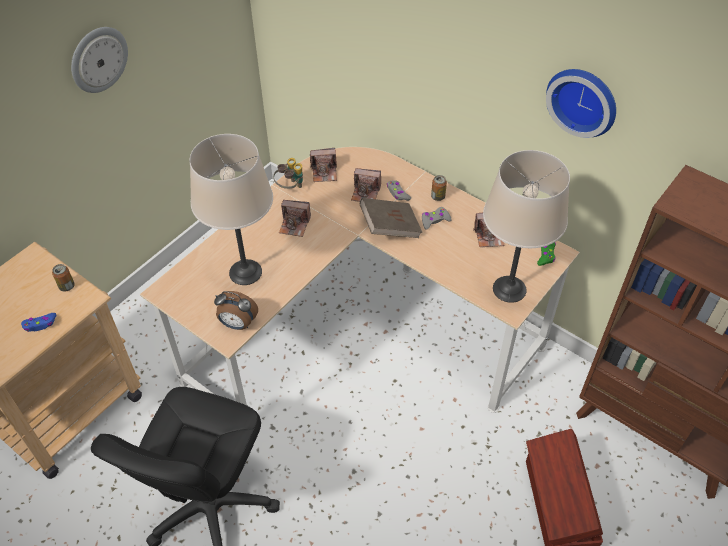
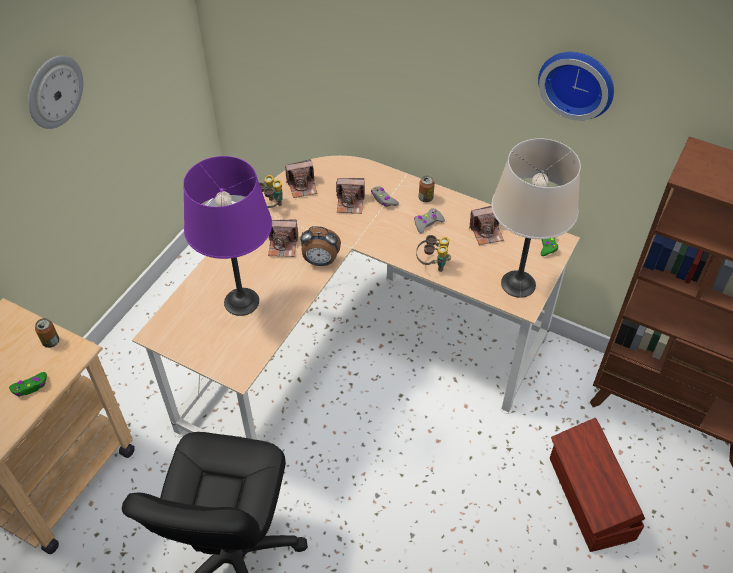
camera: 10 degrees left, 0 degrees up
blue game controller [21,313,56,332] -> green game controller [9,372,47,397]
beige table lamp [190,134,273,285] -> purple table lamp [183,156,272,316]
alarm clock [214,291,258,330] -> alarm clock moved to [300,226,341,266]
brown book [359,198,422,238] -> none
none -> binoculars [416,235,451,272]

